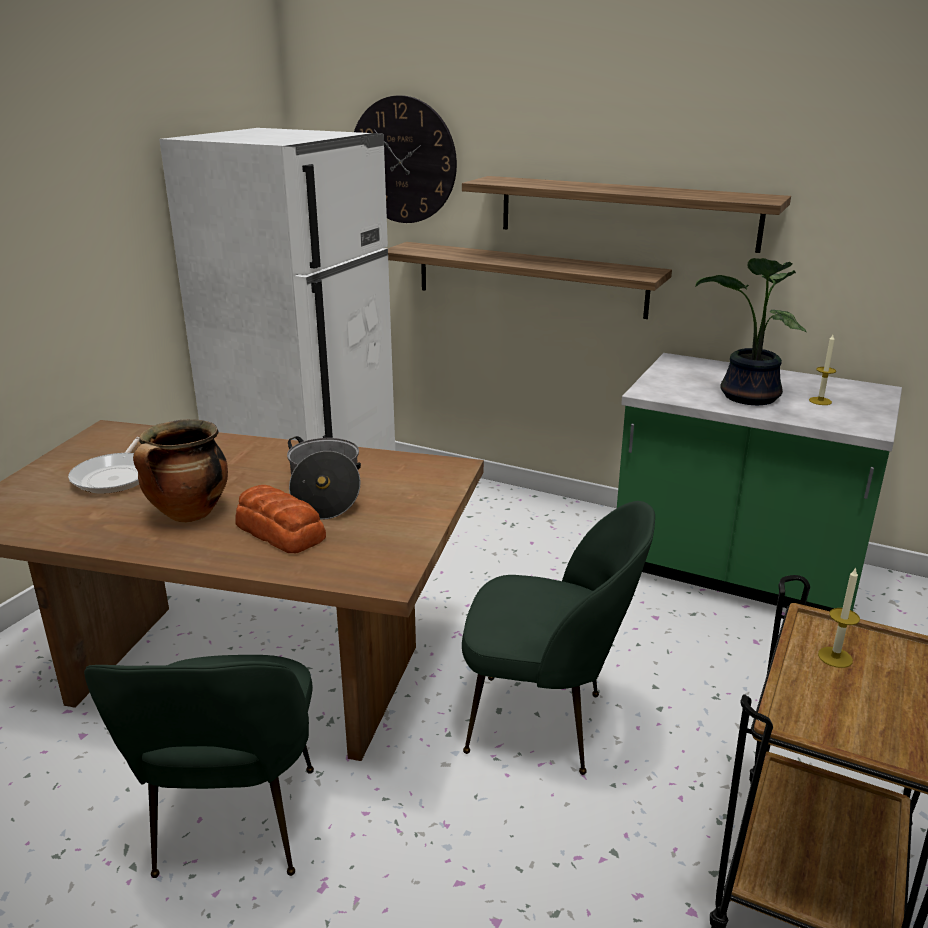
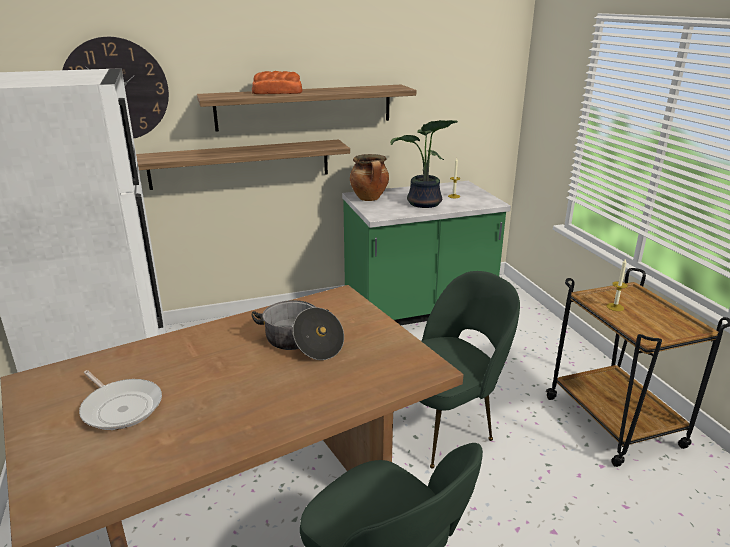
camera: 45 degrees left, 0 degrees up
cooking pot [133,419,228,523] -> cooking pot moved to [350,154,389,201]
bread [235,485,326,553] -> bread moved to [252,71,302,94]

